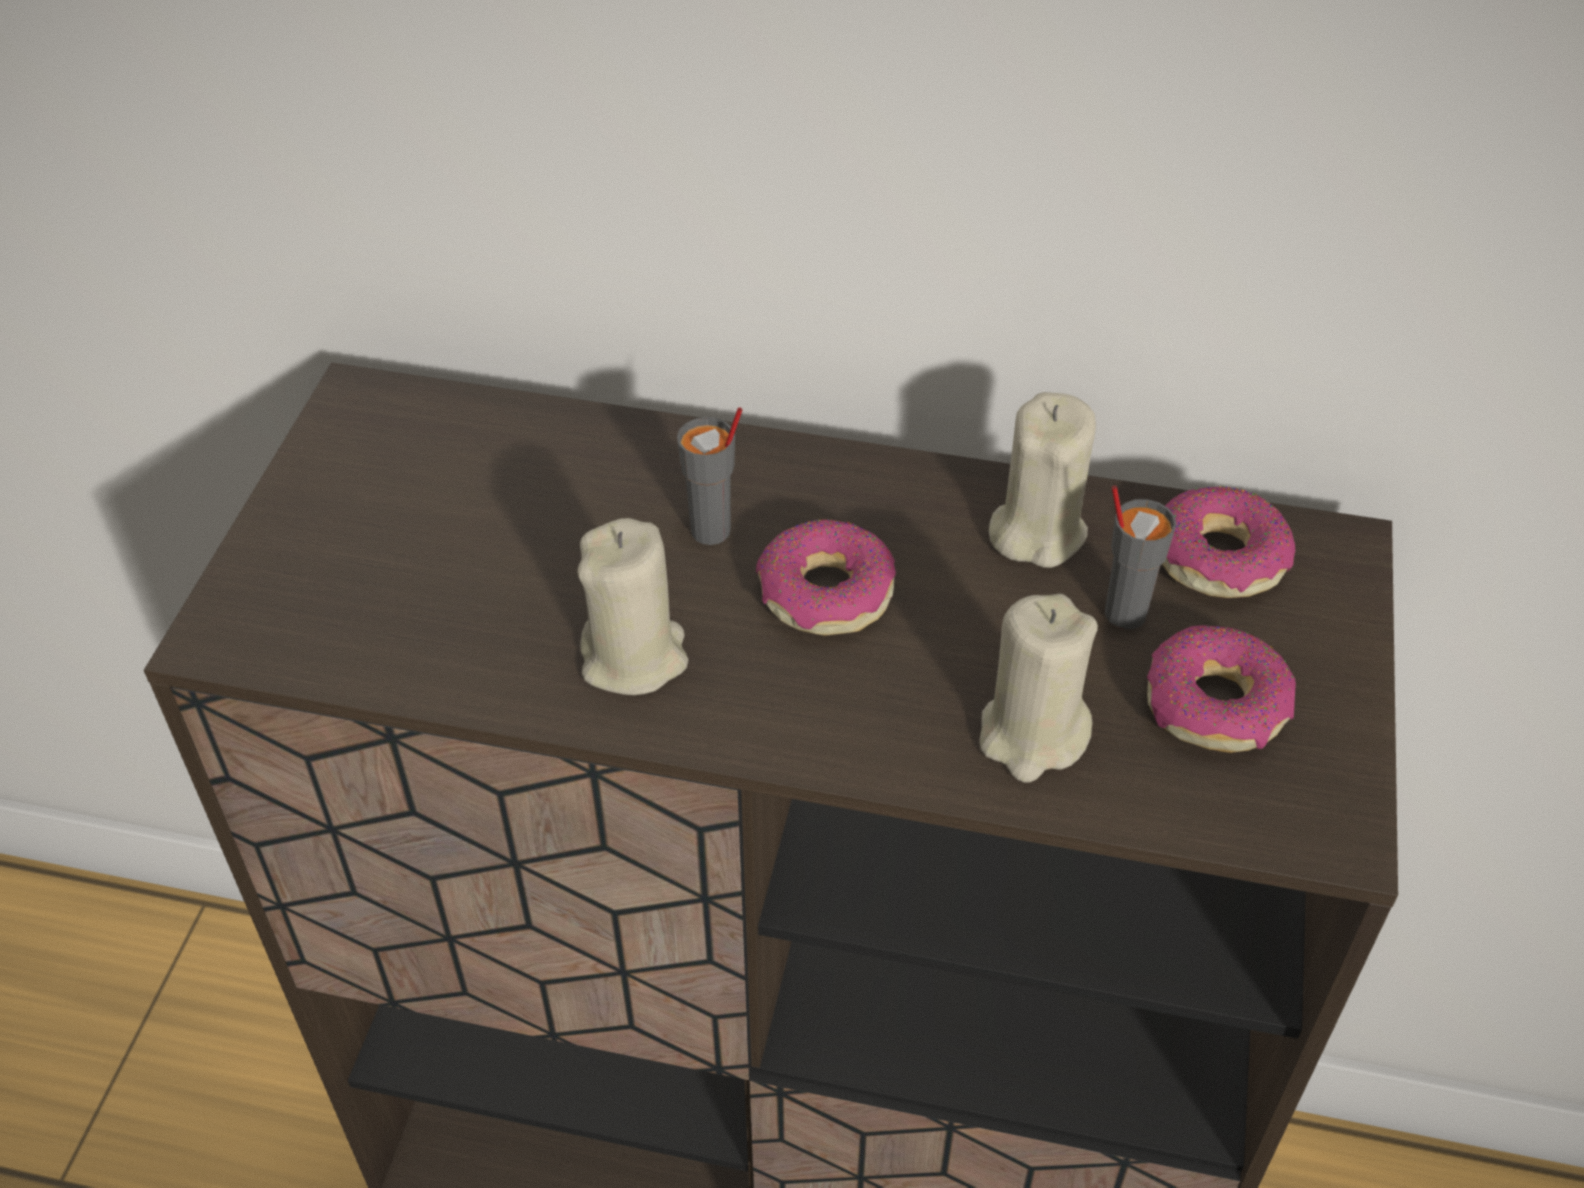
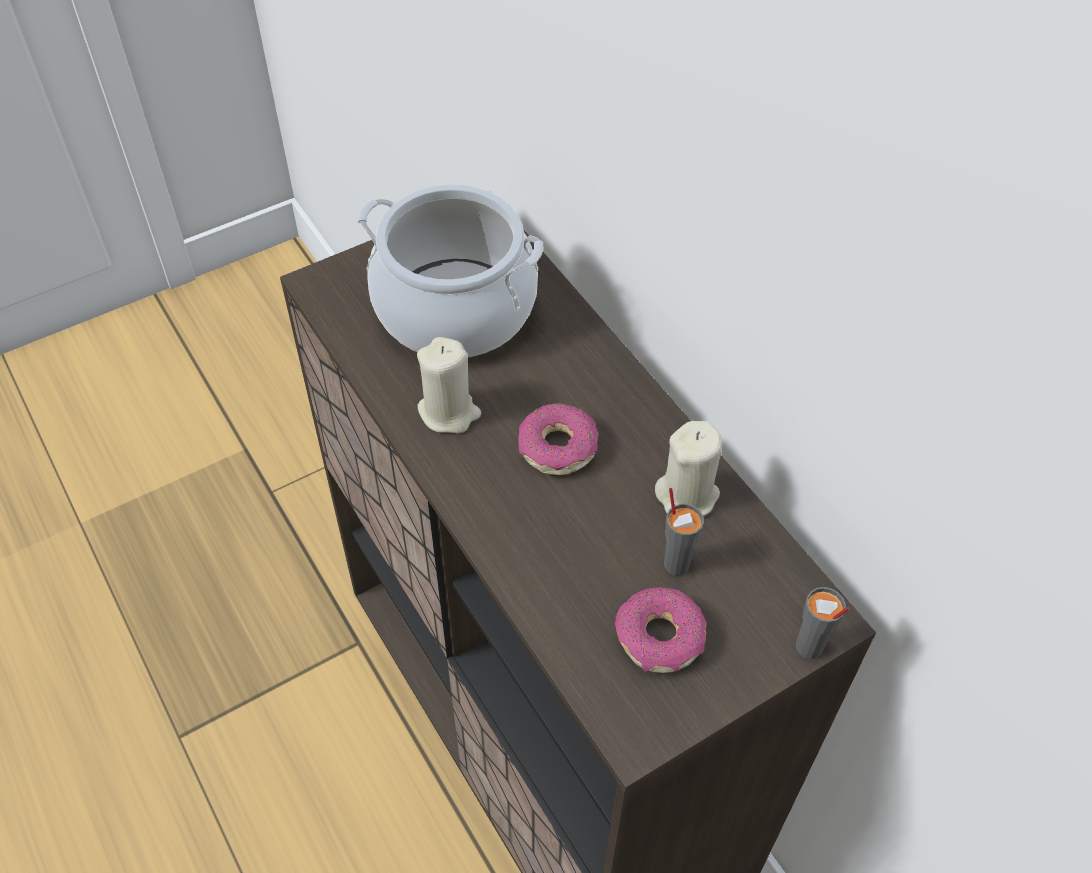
camera: 45 degrees right, 5 degrees up
grey cup [677,407,742,545] -> grey cup moved to [796,587,850,659]
beige candle [979,594,1098,782] -> none
donut [1161,486,1295,598] -> none
none -> cooking pot [358,184,544,357]

